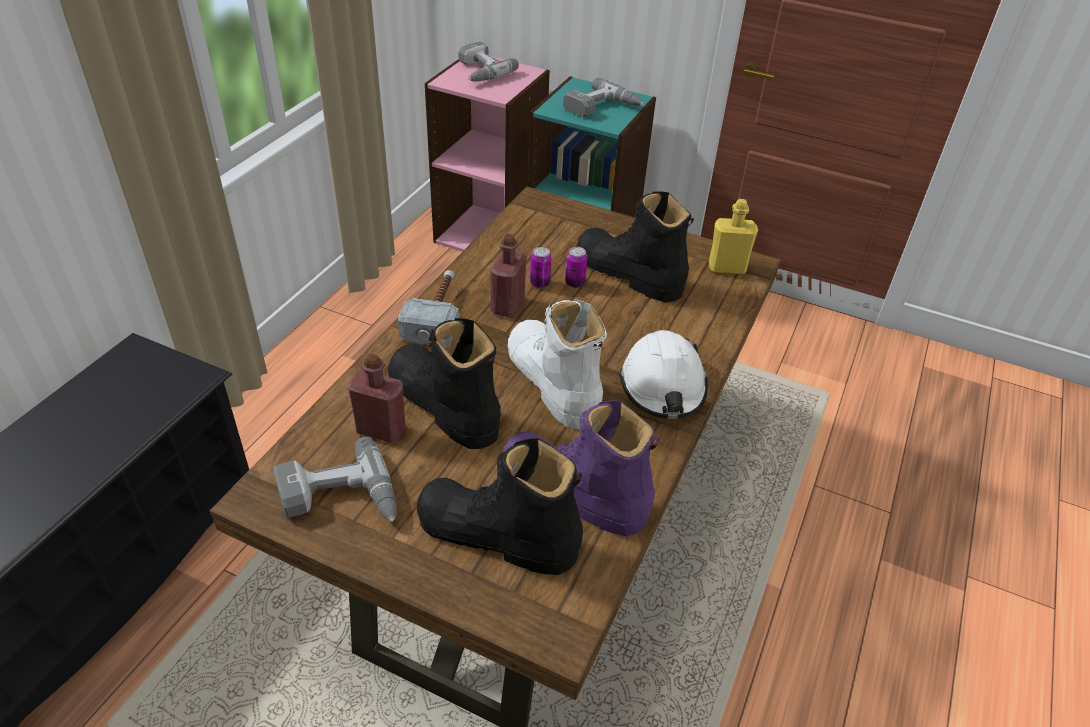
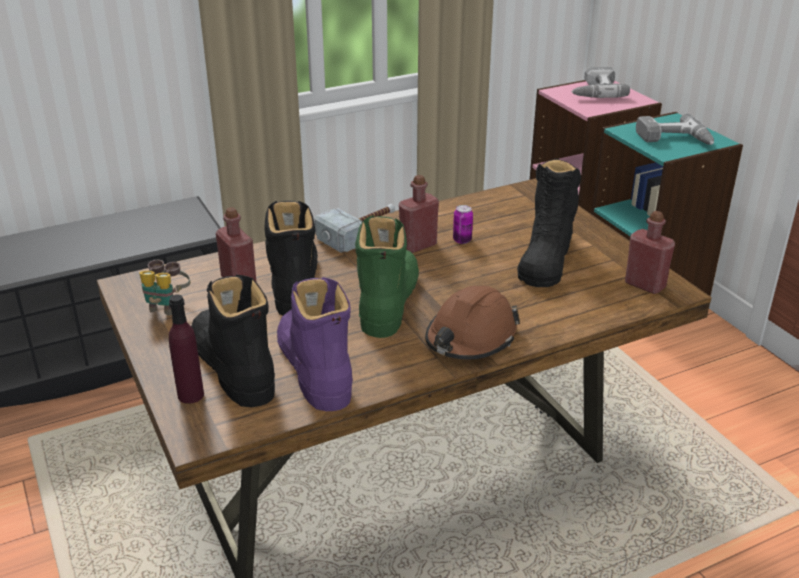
camera: 40 degrees right, 10 degrees down
power drill [273,437,397,522] -> binoculars [139,260,190,315]
white boot [508,299,607,429] -> green boot [355,215,419,338]
can [565,247,587,288] -> none
black boot [577,191,694,302] -> black boot turned 150 degrees counterclockwise [517,159,581,287]
white hard hat [619,330,708,419] -> brown hard hat [425,286,520,359]
yellow bottle [709,199,758,274] -> red bottle [625,211,675,294]
none -> purple bottle [169,294,204,404]

